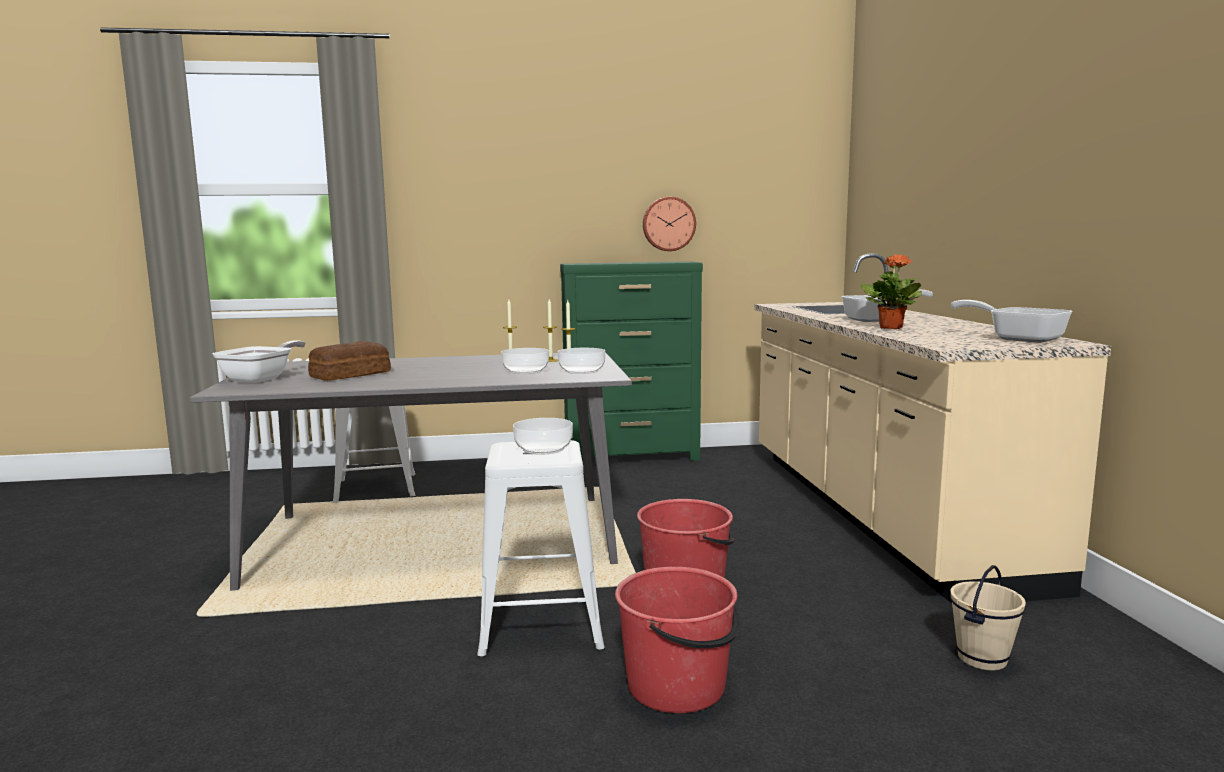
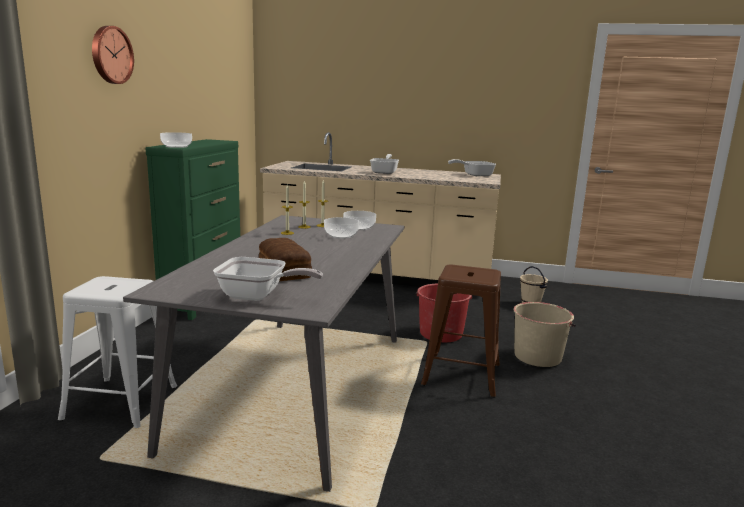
camera: 70 degrees left, 5 degrees up
frying pan [212,340,305,383] -> frying pan turned 150 degrees clockwise [213,257,323,301]
white stool [477,440,605,659] -> brown stool [421,265,501,398]
bowl [513,418,573,455] -> bowl moved to [160,132,192,148]
red bucket [615,567,740,713] -> beige bucket [513,302,576,367]
wall clock [643,197,696,251] -> wall clock moved to [92,26,134,84]
potted plant [860,254,922,329] -> none

